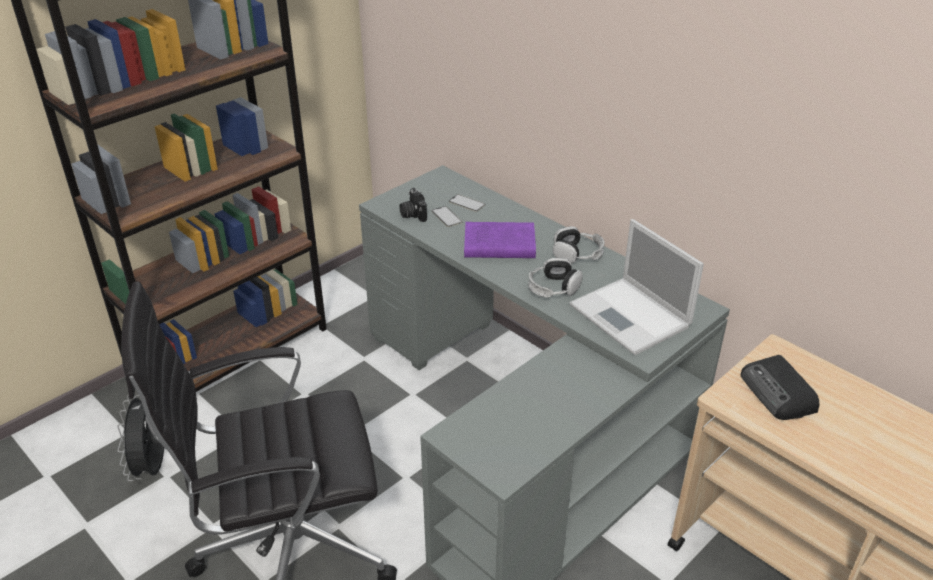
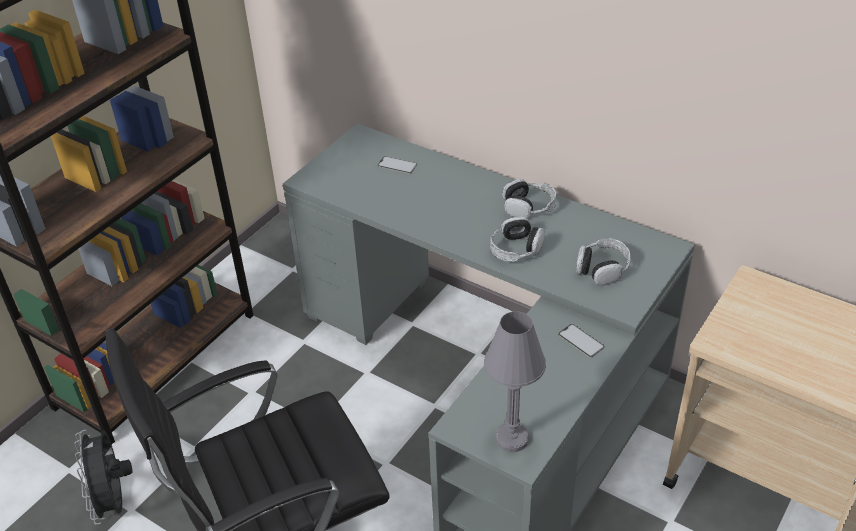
camera: 10 degrees left, 5 degrees up
camera [400,188,427,222] -> none
phone [431,206,462,227] -> phone moved to [558,324,605,358]
purple book [464,222,536,258] -> none
laptop [570,219,704,355] -> headphones [576,238,631,286]
radio [741,355,819,420] -> none
none -> grey table lamp [484,311,546,452]

